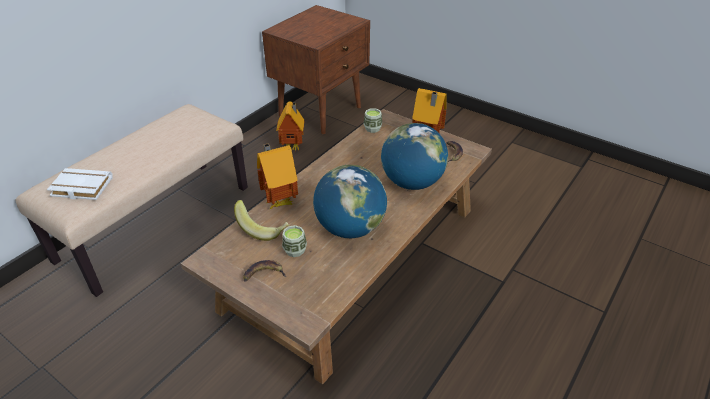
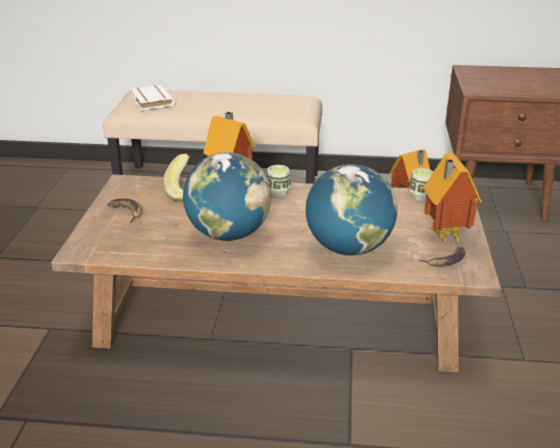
camera: 60 degrees right, 10 degrees down
cup [282,225,307,257] -> cup moved to [266,165,291,197]

